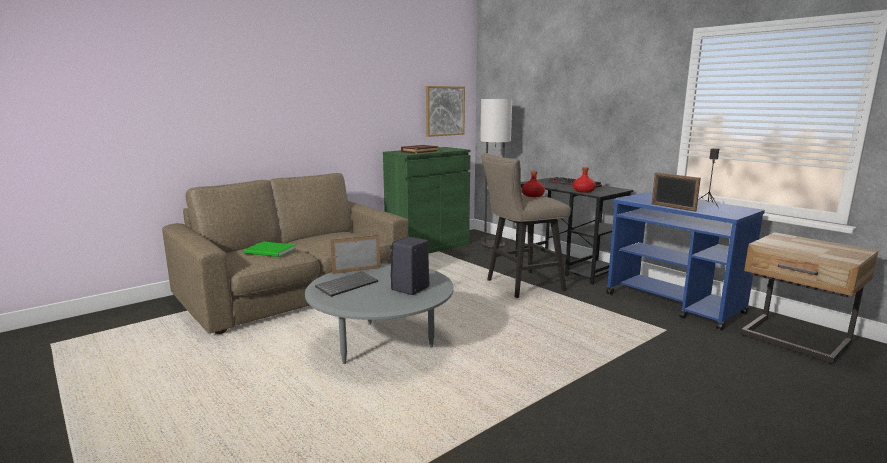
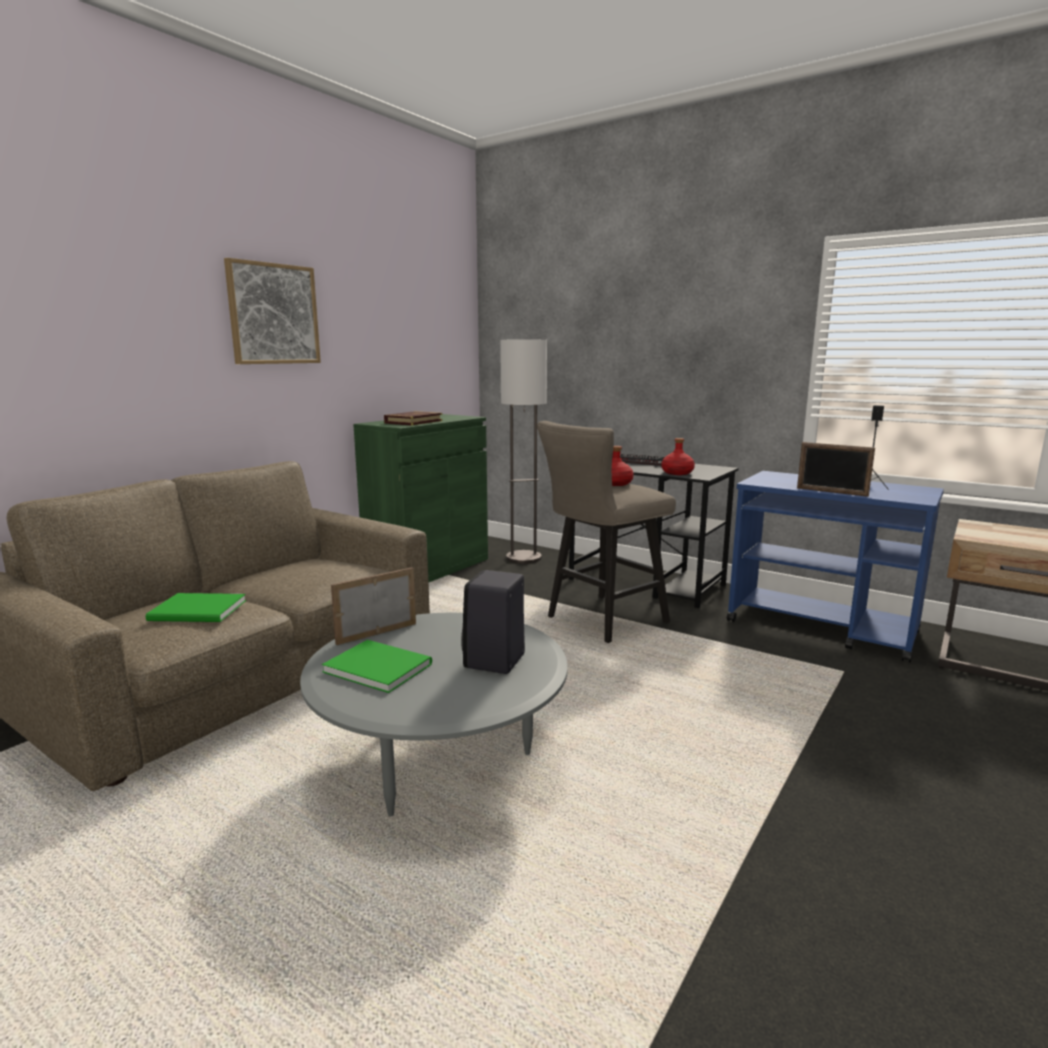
camera: 15 degrees left, 0 degrees up
keyboard [315,272,378,297] -> green book [322,640,432,693]
picture [426,86,465,137] -> picture moved to [224,258,321,364]

